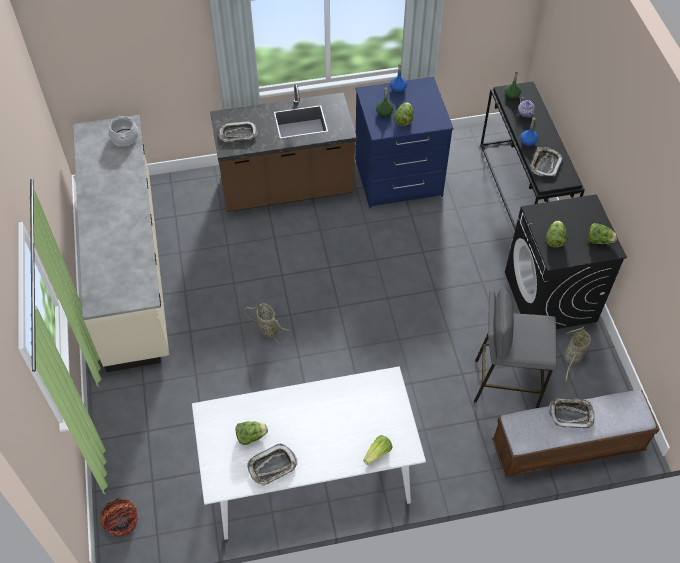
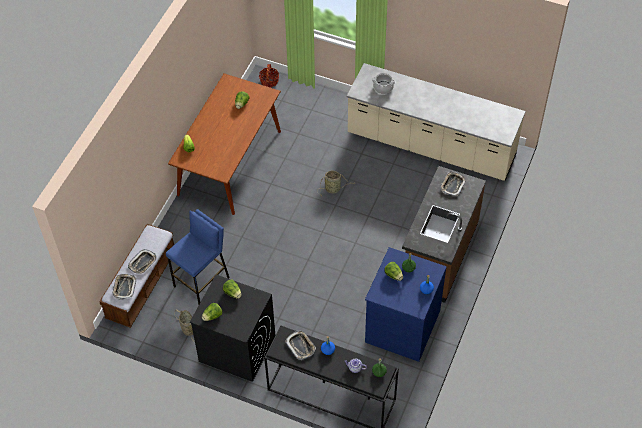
camera: 125 degrees right, 0 degrees up
cooking pot [109,116,139,146] -> cooking pot moved to [372,73,395,94]
white dining table [192,366,426,540] -> brown dining table [168,73,281,215]
tray [247,443,297,486] -> tray moved to [113,274,136,300]
grey stool [474,286,557,408] -> blue stool [166,209,230,304]

